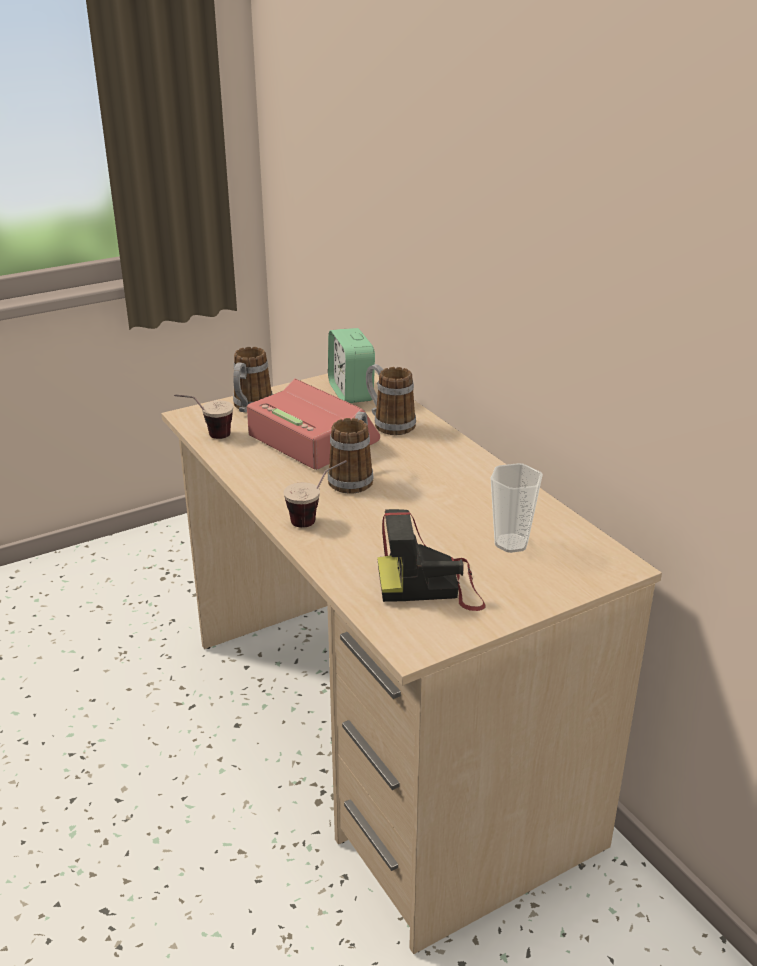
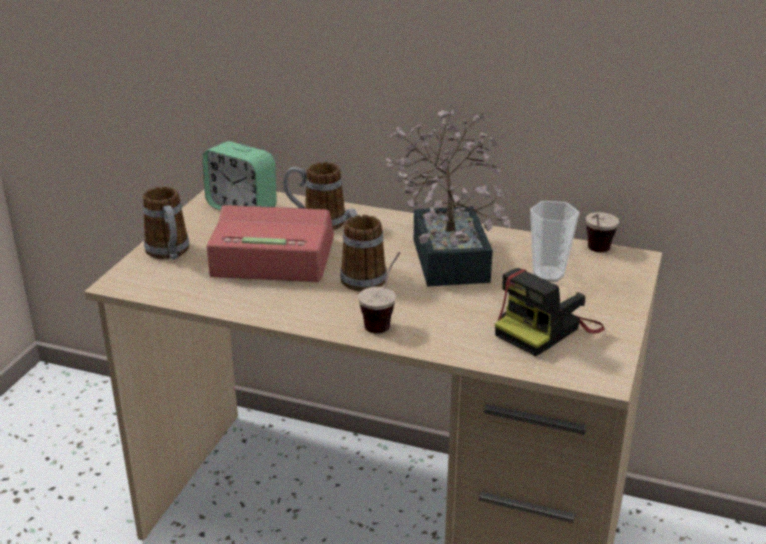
camera: 40 degrees left, 0 degrees up
cup [174,394,233,439] -> cup moved to [586,212,619,252]
none -> potted plant [386,110,511,286]

